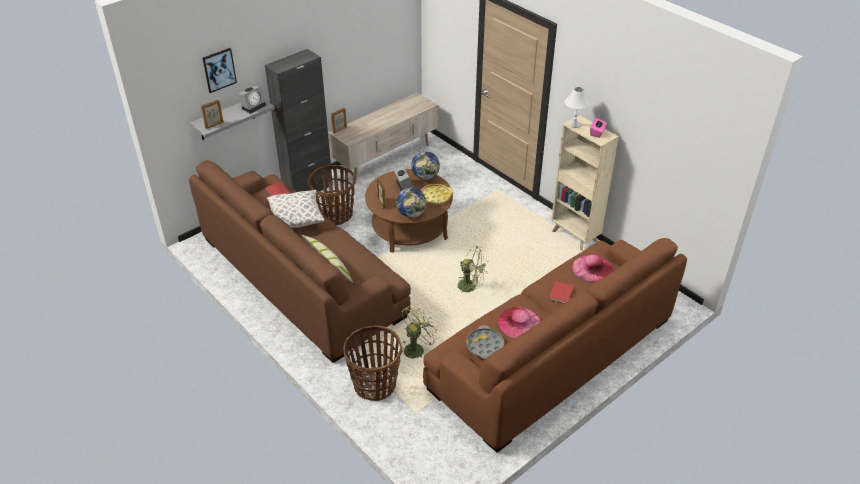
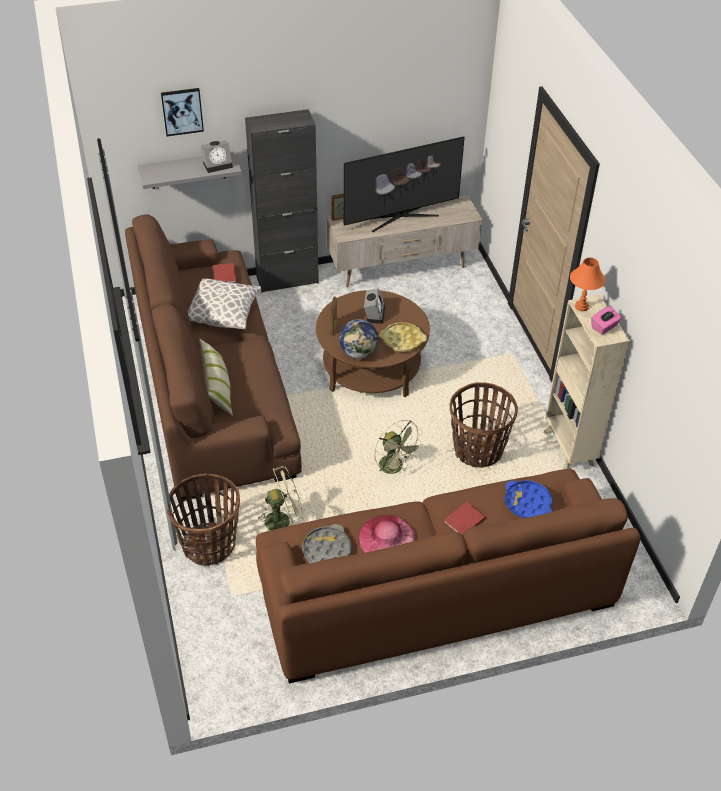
camera: 25 degrees right, 5 degrees up
picture frame [201,100,224,129] -> none
basket [308,165,356,225] -> basket moved to [450,382,518,468]
globe [411,151,440,180] -> none
white table lamp [565,87,590,128] -> orange table lamp [570,258,606,311]
pink hat [572,254,613,283] -> blue tray [505,480,552,518]
none -> television [344,136,465,232]

